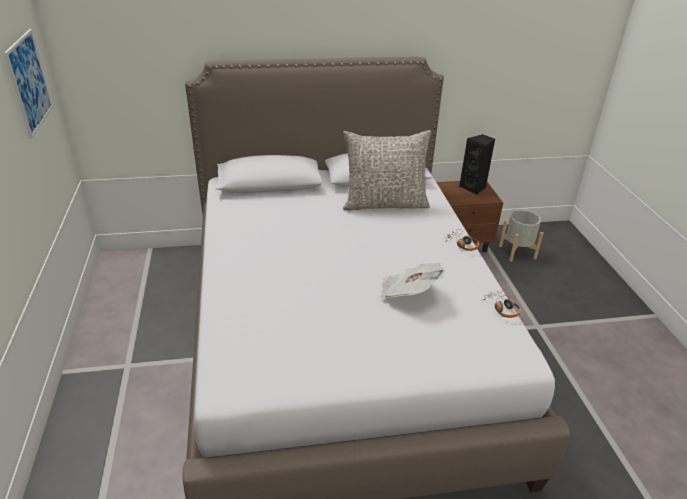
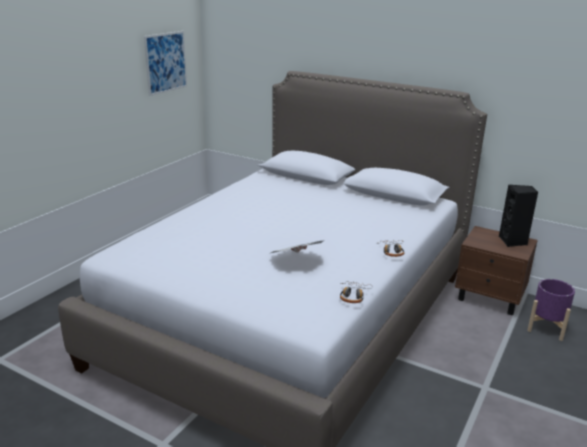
camera: 40 degrees right, 10 degrees down
grey pillow [343,130,431,211] -> none
grey planter [499,210,543,262] -> purple planter [527,279,575,341]

